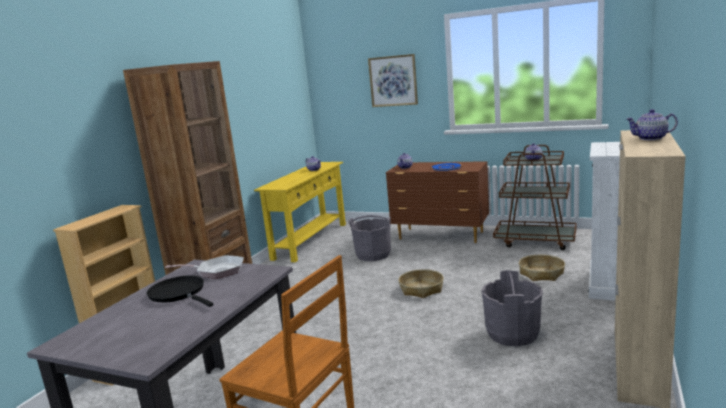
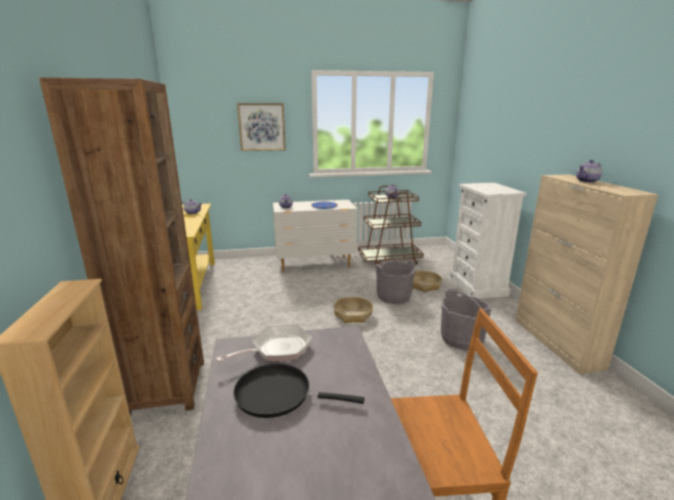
camera: 35 degrees left, 5 degrees up
grey bucket [349,215,391,261] -> grey bucket moved to [375,258,416,304]
brown dresser [386,161,489,243] -> white dresser [273,200,357,272]

